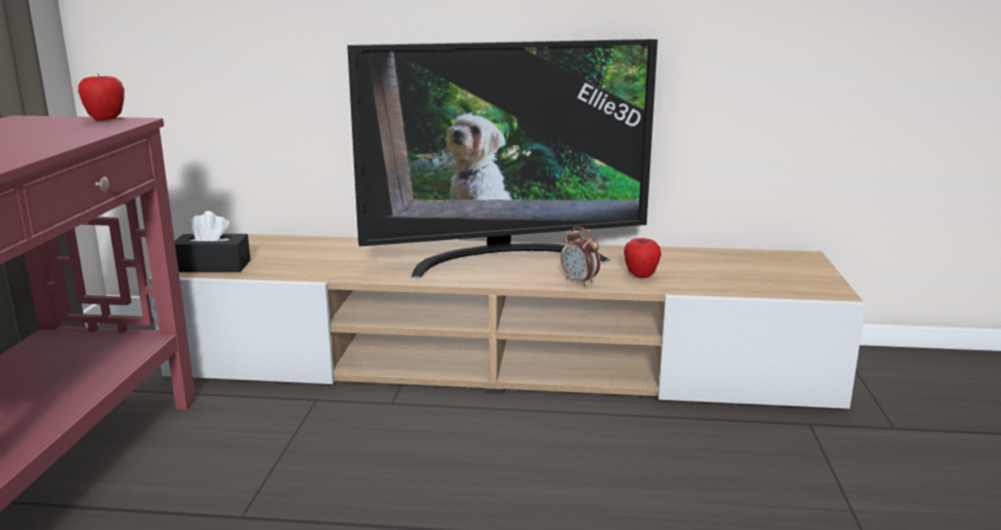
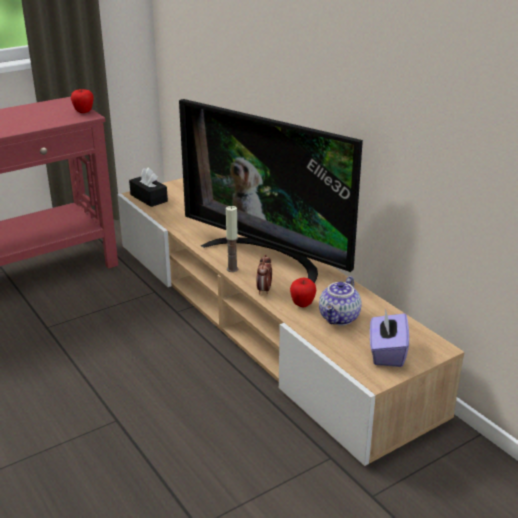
camera: 50 degrees right, 10 degrees up
none -> candle [226,206,238,272]
none -> teapot [319,276,361,325]
none -> purple tissue box [370,309,409,367]

